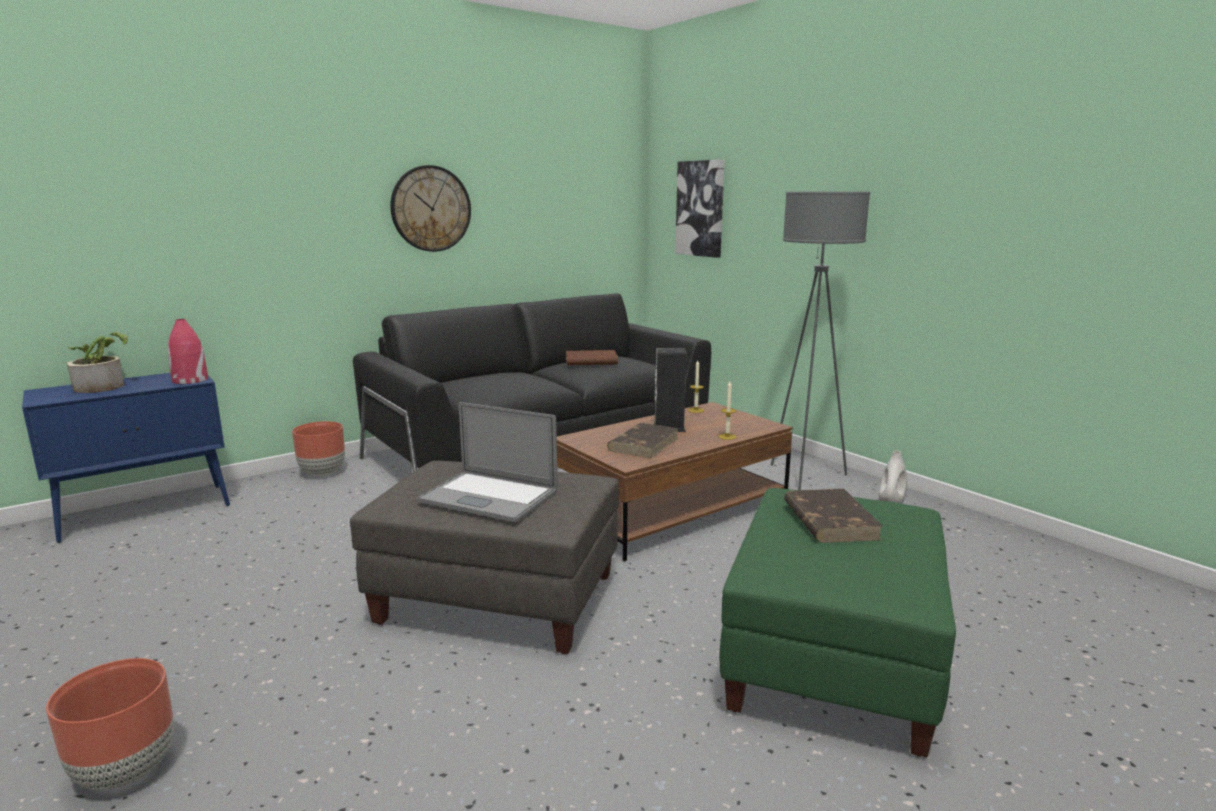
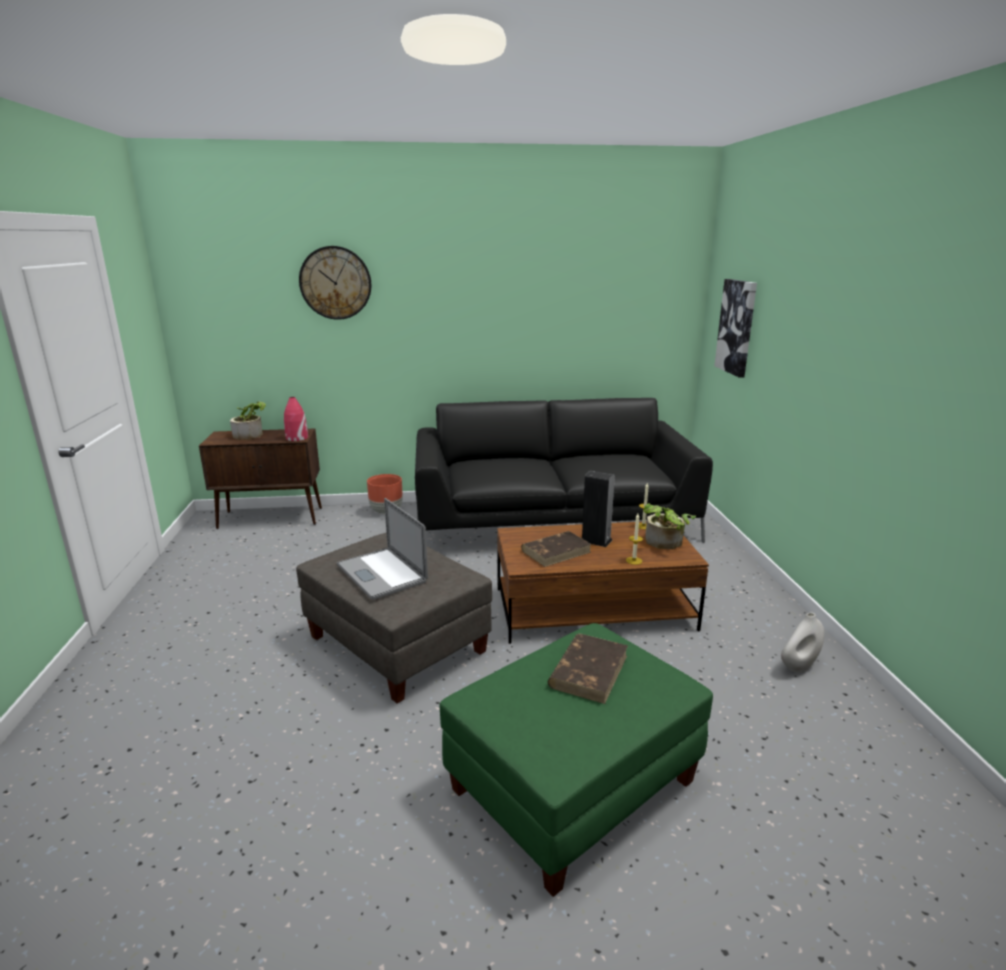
camera: 30 degrees right, 5 degrees up
blue cabinet [22,373,230,543] -> brown cabinet [199,429,322,529]
brown planter [46,658,174,790] -> none
wall clock [390,165,471,252] -> wall clock moved to [299,246,371,320]
brown book [566,350,618,365] -> none
grey floor lamp [771,191,870,490] -> none
none -> potted plant [643,503,696,549]

